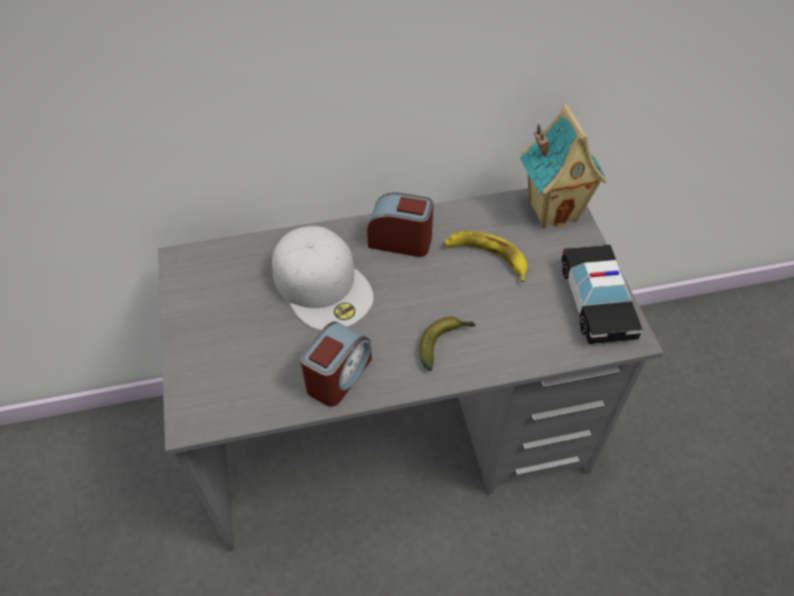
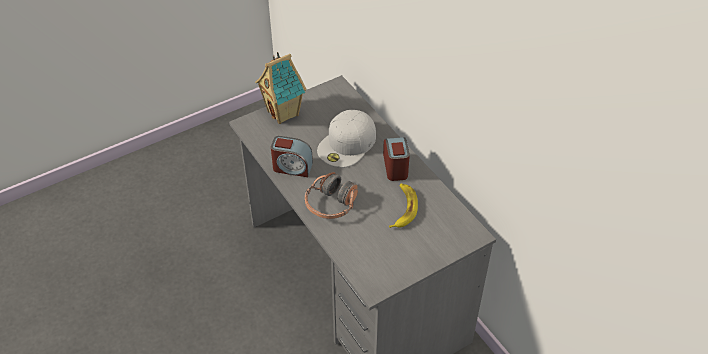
camera: 70 degrees right, 5 degrees down
banana [420,317,476,371] -> headphones [305,172,358,219]
toy house [520,104,608,228] -> toy house moved to [255,52,307,124]
toy car [561,245,643,344] -> none

